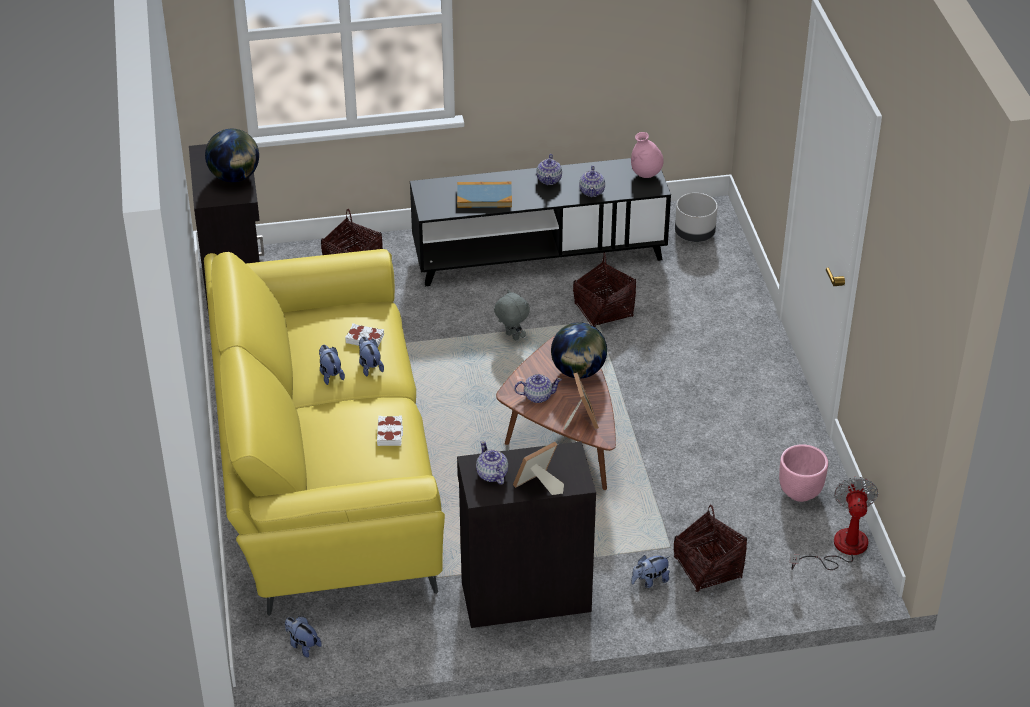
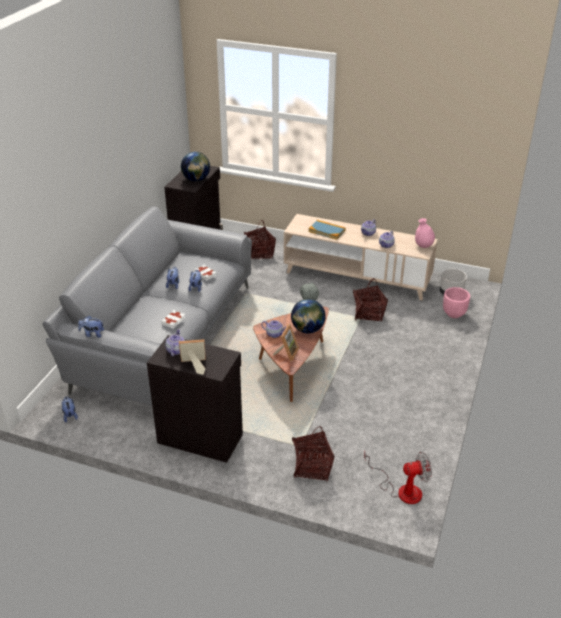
camera: 30 degrees right, 5 degrees down
yellow sofa [204,249,445,616] -> grey sofa [43,207,252,406]
black tv stand [410,158,671,286] -> beige tv stand [284,214,438,300]
plush toy [631,555,670,588] -> plush toy moved to [78,315,104,338]
pink planter [779,444,828,502] -> pink planter moved to [443,287,470,318]
fan [790,477,878,570] -> fan turned 45 degrees clockwise [364,451,432,504]

